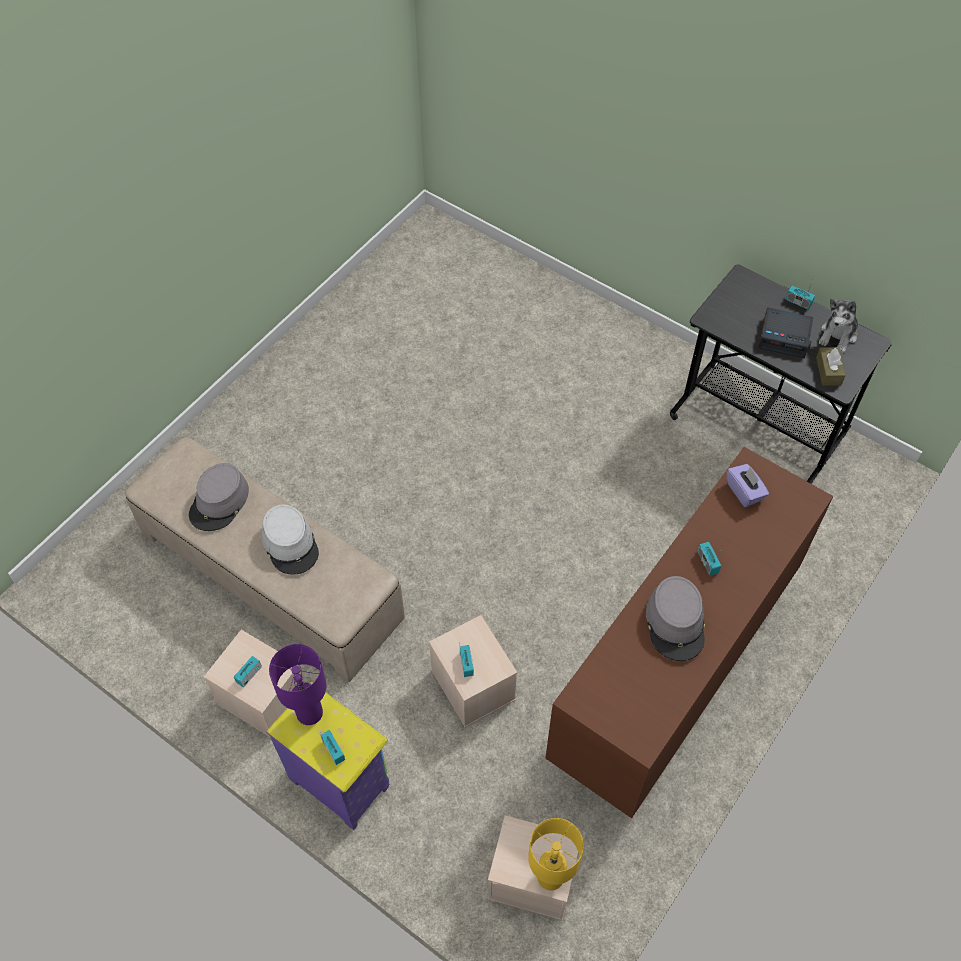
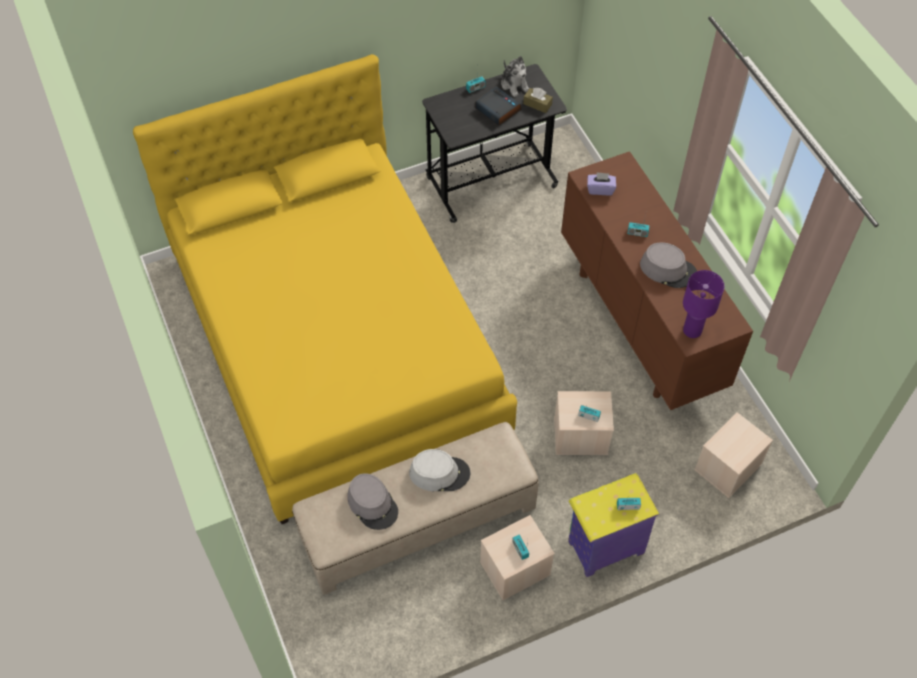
camera: 60 degrees left, 0 degrees up
purple table lamp [269,644,326,725] -> purple table lamp moved to [683,270,724,338]
yellow table lamp [528,818,584,891] -> none
alarm clock [758,307,814,358] -> alarm clock turned 90 degrees counterclockwise [475,86,521,126]
none -> yellow bed [133,54,517,524]

